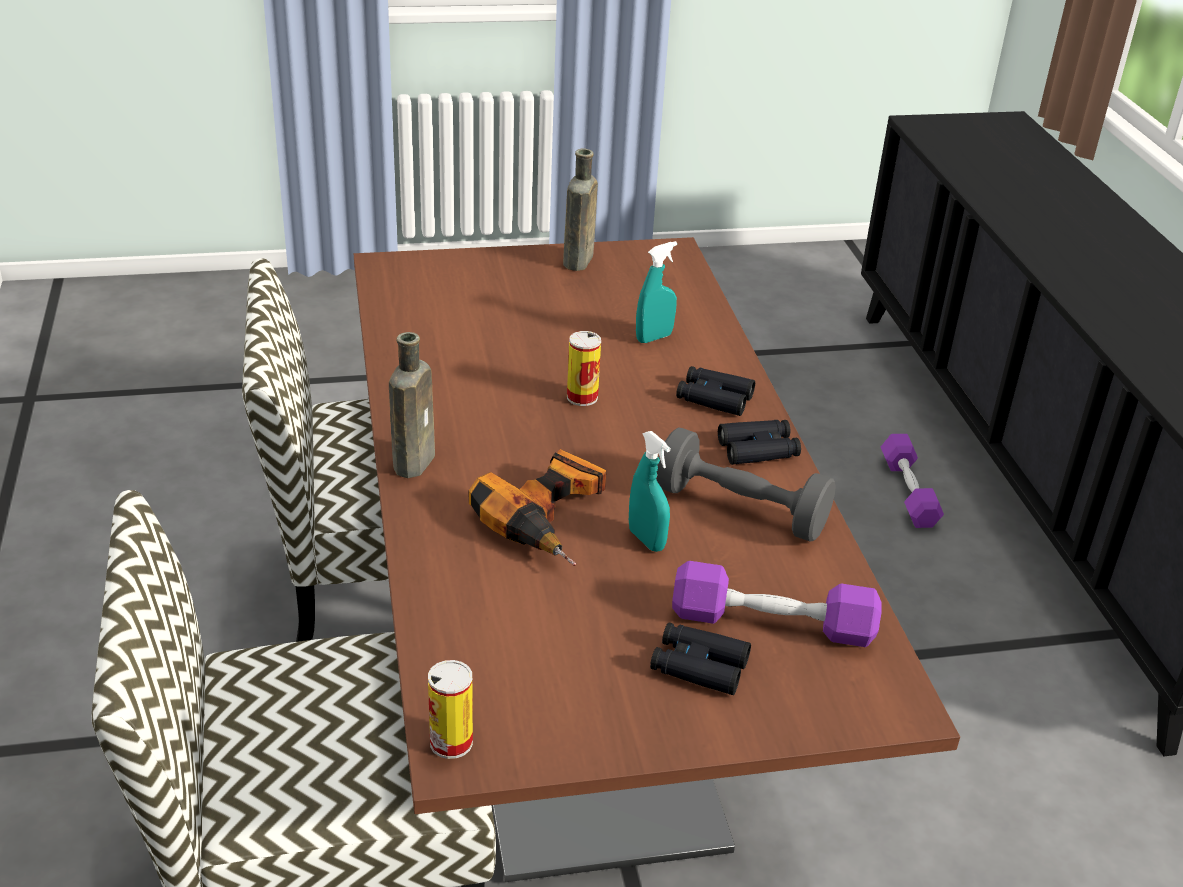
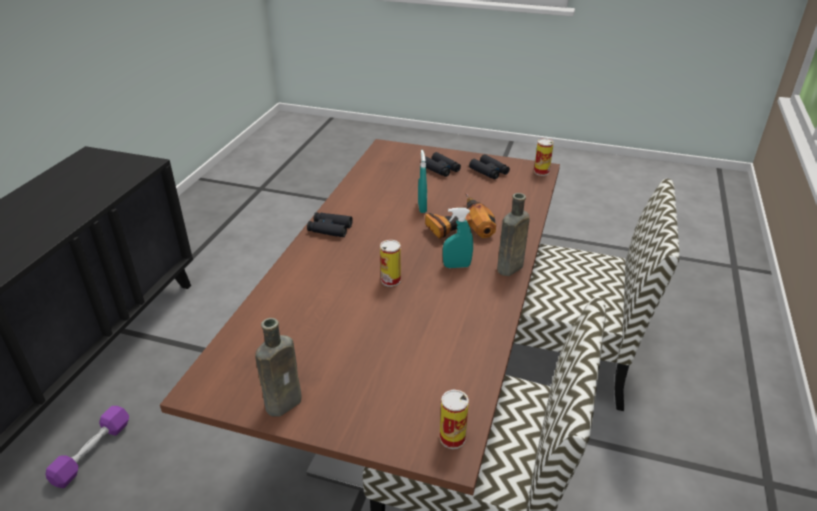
camera: 150 degrees left, 0 degrees up
turquoise spray bottle [636,241,677,343] -> turquoise spray bottle moved to [443,208,473,268]
grey dumbbell [656,427,836,541] -> none
purple dumbbell [672,561,882,647] -> none
black binoculars [676,366,755,416] -> black binoculars moved to [469,154,510,179]
none -> can [440,389,469,449]

